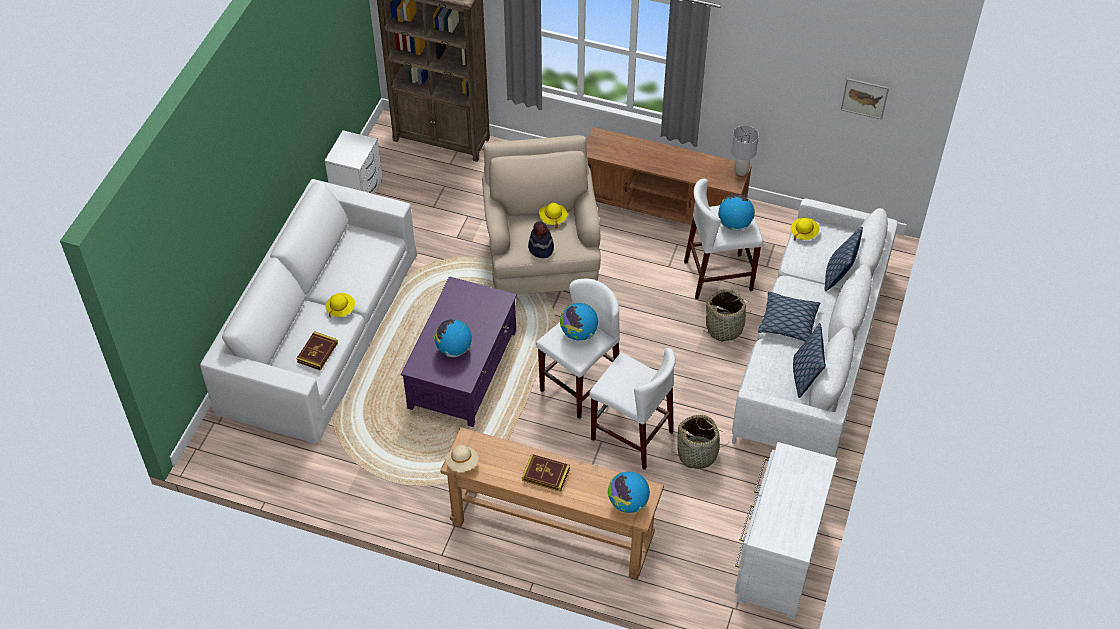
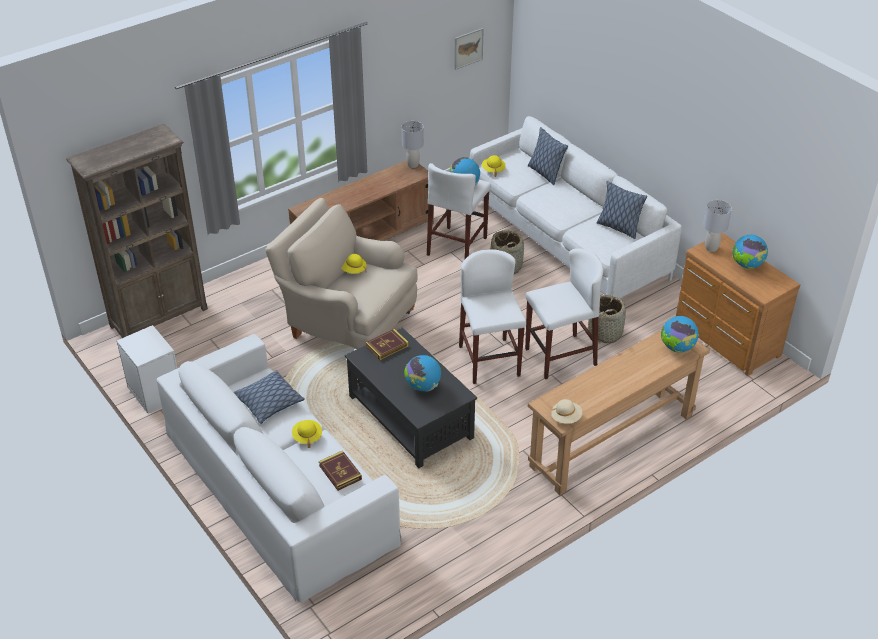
camera: 55 degrees left, 10 degrees down
purple coffee table [401,276,517,427] -> black coffee table [345,328,477,468]
book [522,454,570,492] -> book moved to [366,329,409,360]
hat [528,221,554,258] -> none
globe [560,303,598,340] -> globe moved to [732,235,768,269]
white dresser [735,442,838,619] -> brown dresser [676,233,800,376]
pillow [758,291,820,342] -> pillow moved to [234,370,305,424]
none -> grey table lamp [703,200,732,252]

